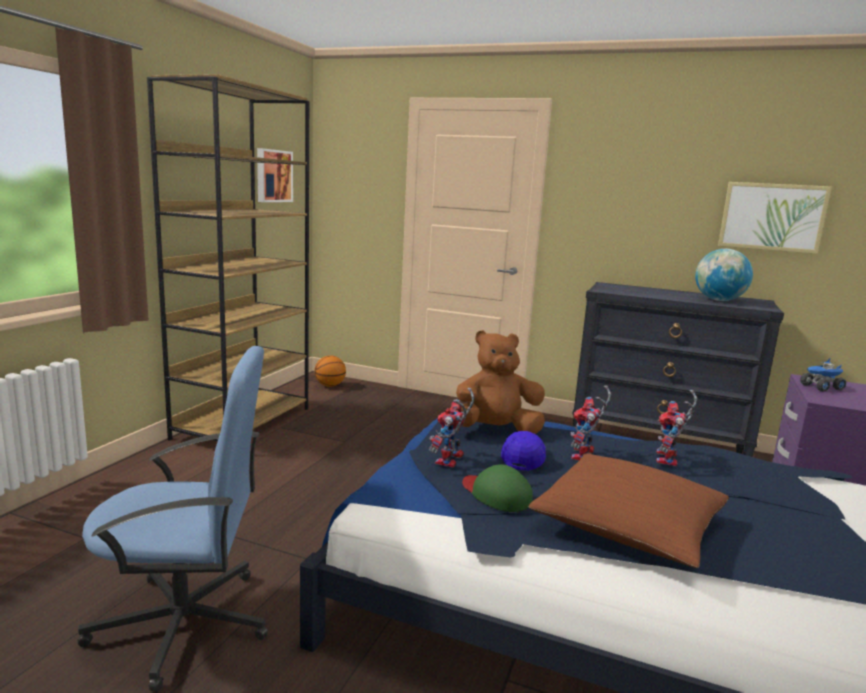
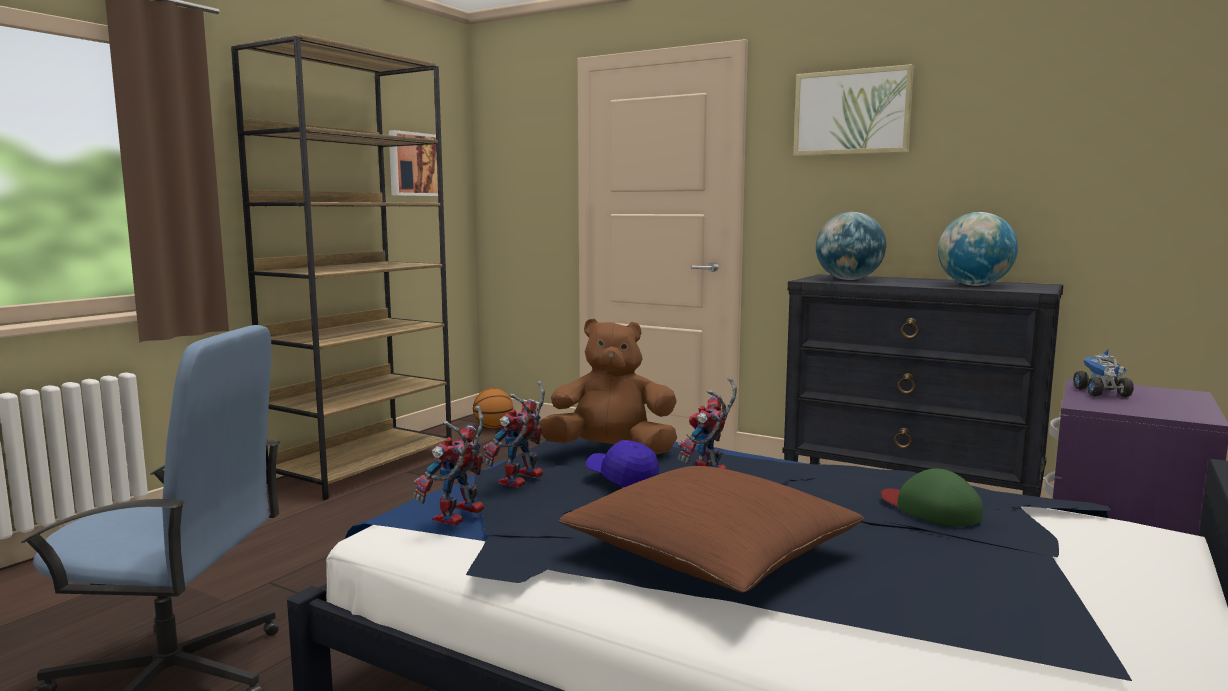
camera: 10 degrees right, 5 degrees down
green cap [462,464,533,512] -> green cap moved to [881,468,983,527]
blue cap [501,431,546,471] -> blue cap turned 75 degrees counterclockwise [586,440,659,487]
toy robot [656,390,698,466] -> toy robot moved to [413,406,484,526]
picture [718,182,832,254] -> picture moved to [793,64,914,156]
toy truck [800,359,846,391] -> toy truck turned 105 degrees clockwise [1073,350,1134,397]
none -> globe [816,212,886,280]

